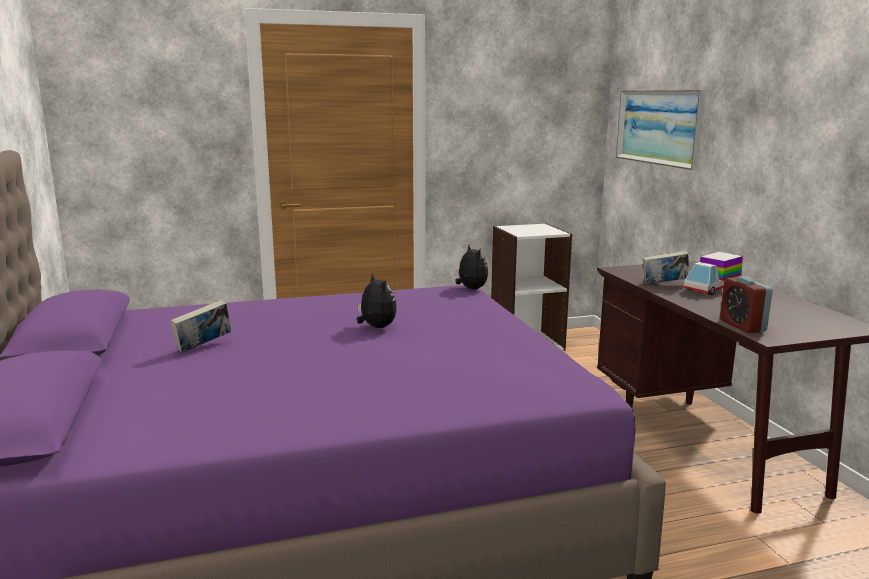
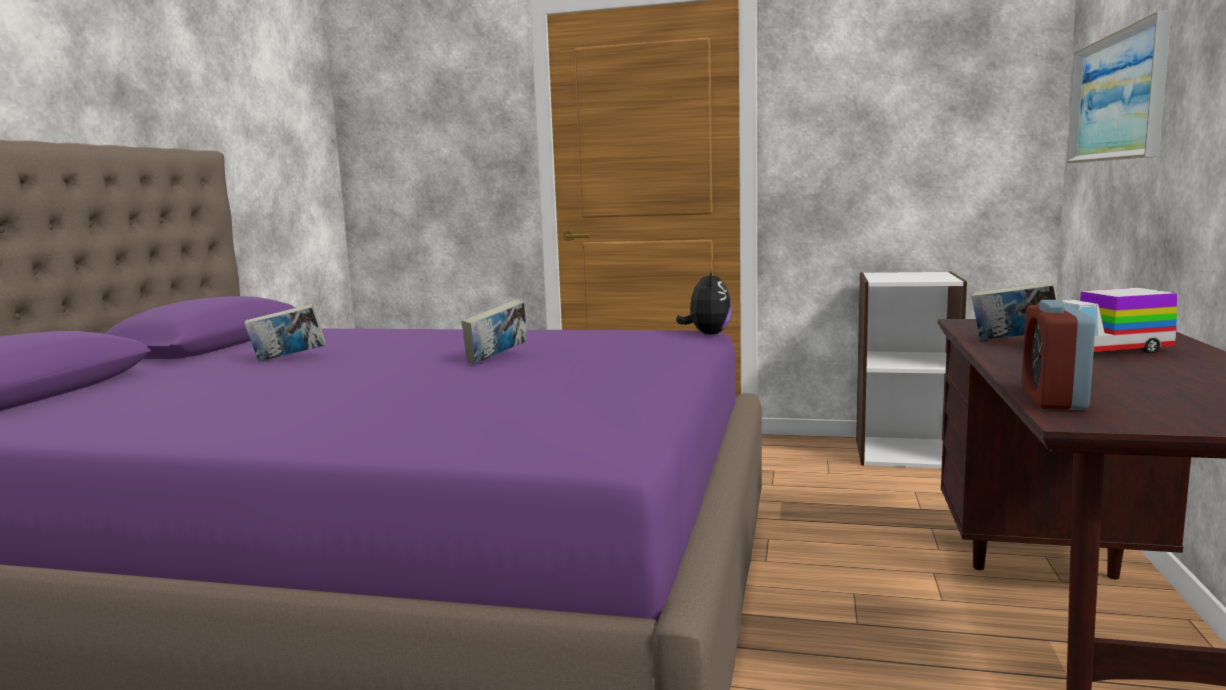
camera: 30 degrees right, 5 degrees down
plush toy [357,273,397,328] -> book [462,299,527,364]

